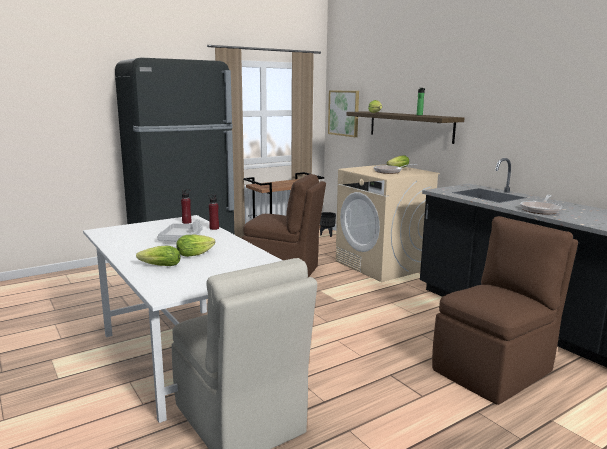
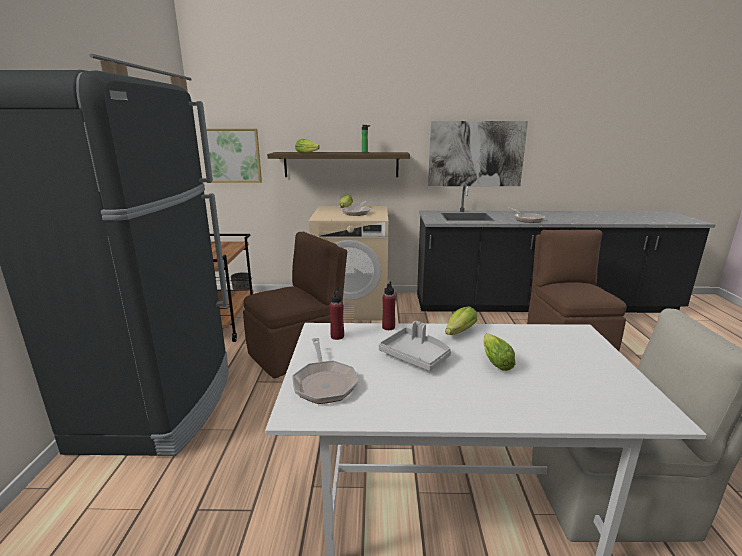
camera: 55 degrees left, 5 degrees up
lettuce [136,246,181,266] -> lettuce moved to [445,306,477,335]
none -> frying pan [292,338,359,404]
none -> picture [428,121,528,186]

